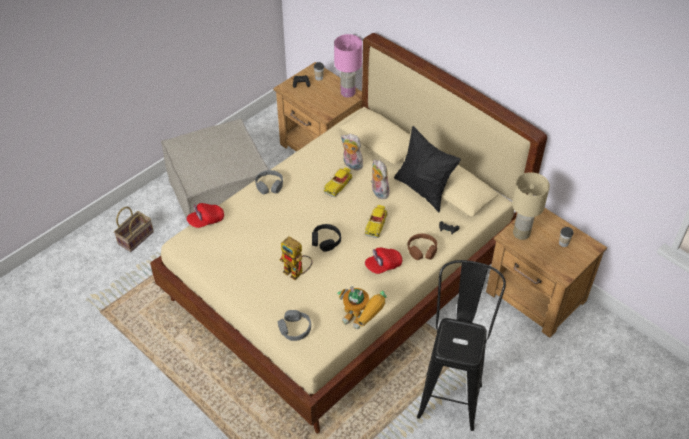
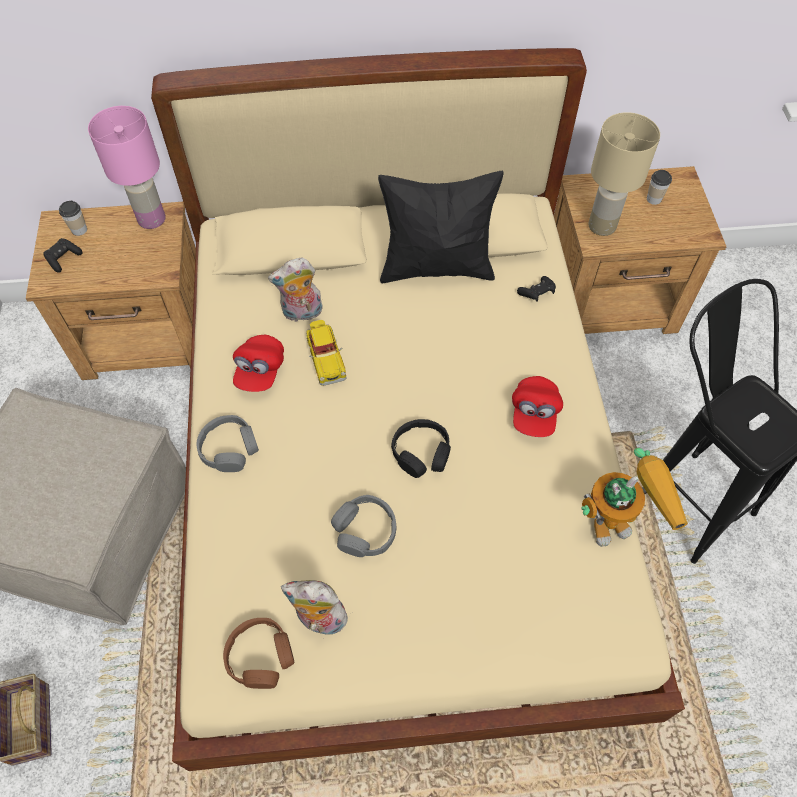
camera: 50 degrees left, 10 degrees up
red cap [186,203,224,228] -> red cap moved to [233,335,284,392]
grey headphones [278,310,311,341] -> grey headphones moved to [331,495,396,557]
toy robot [280,236,313,280] -> none
toy car [365,205,387,238] -> none
plush toy [371,160,389,199] -> plush toy moved to [281,580,348,635]
brown headphones [408,234,437,260] -> brown headphones moved to [223,618,295,689]

